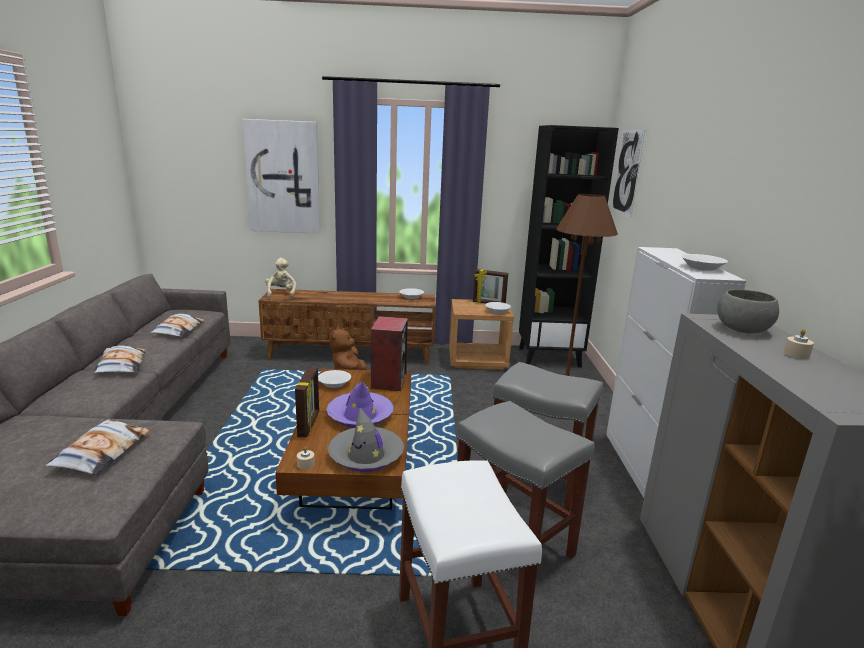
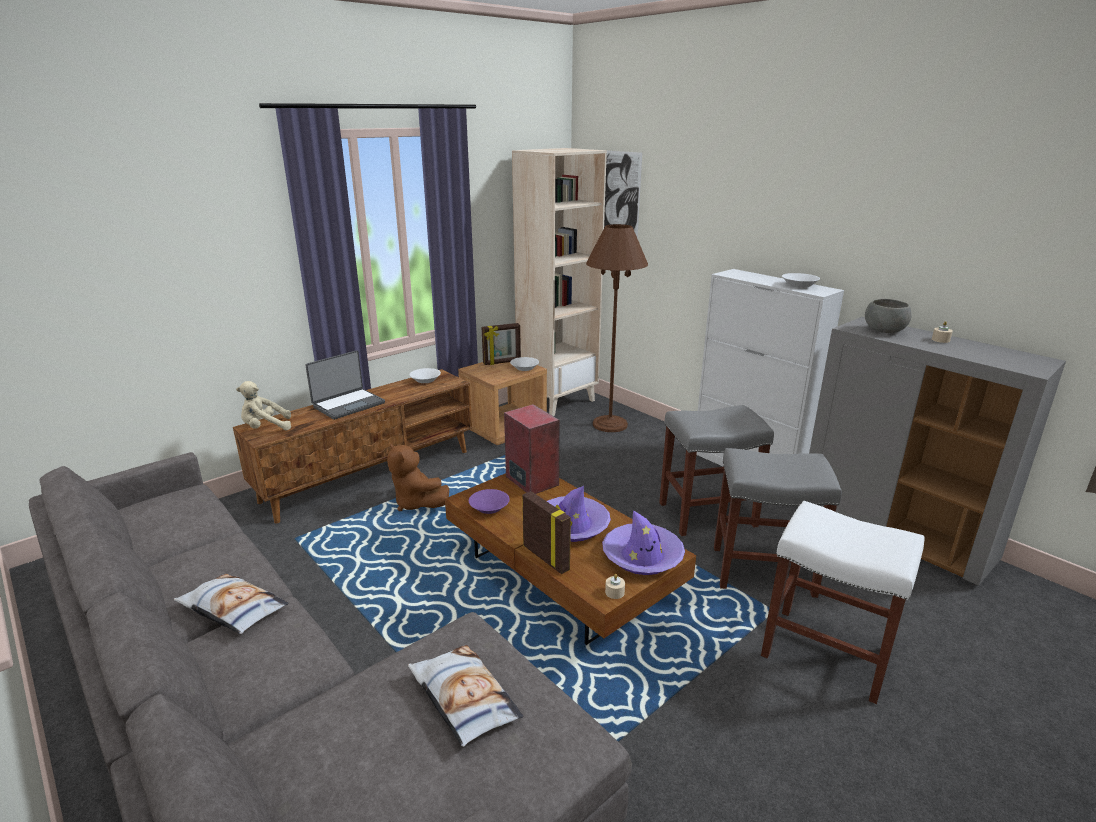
camera: 40 degrees left, 5 degrees up
pillow [150,314,204,337] -> none
picture [242,119,320,234] -> none
beige plush toy [265,258,296,298] -> beige plush toy turned 60 degrees counterclockwise [236,381,291,430]
white bowl [318,370,351,388] -> purple bowl [469,489,510,514]
grey hat [327,408,404,472] -> purple hat [602,510,685,575]
black bookcase [519,125,619,367] -> beige bookcase [512,148,607,416]
none -> laptop [305,350,385,420]

